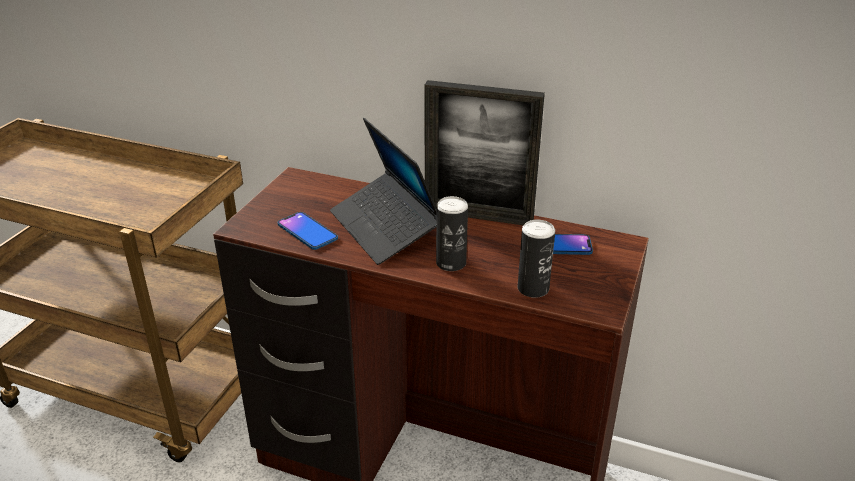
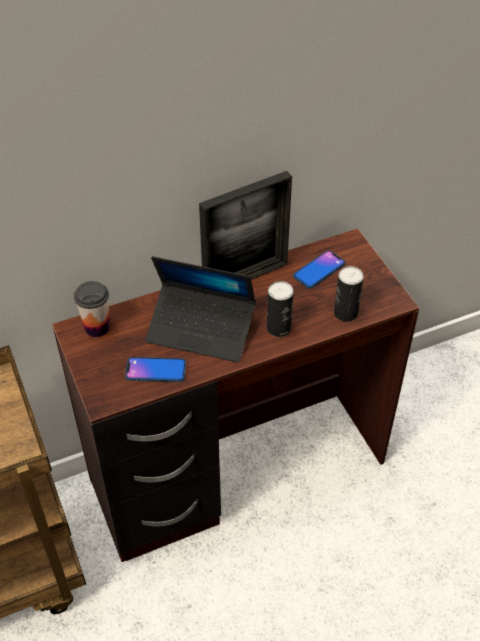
camera: 45 degrees left, 15 degrees up
none -> cup [74,281,110,337]

